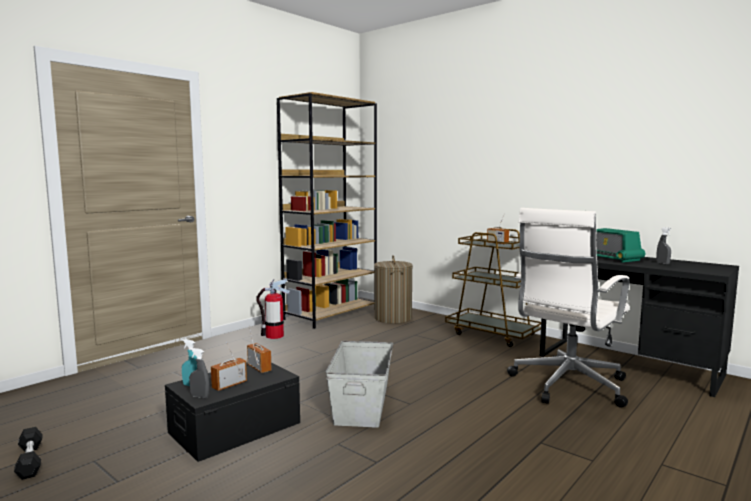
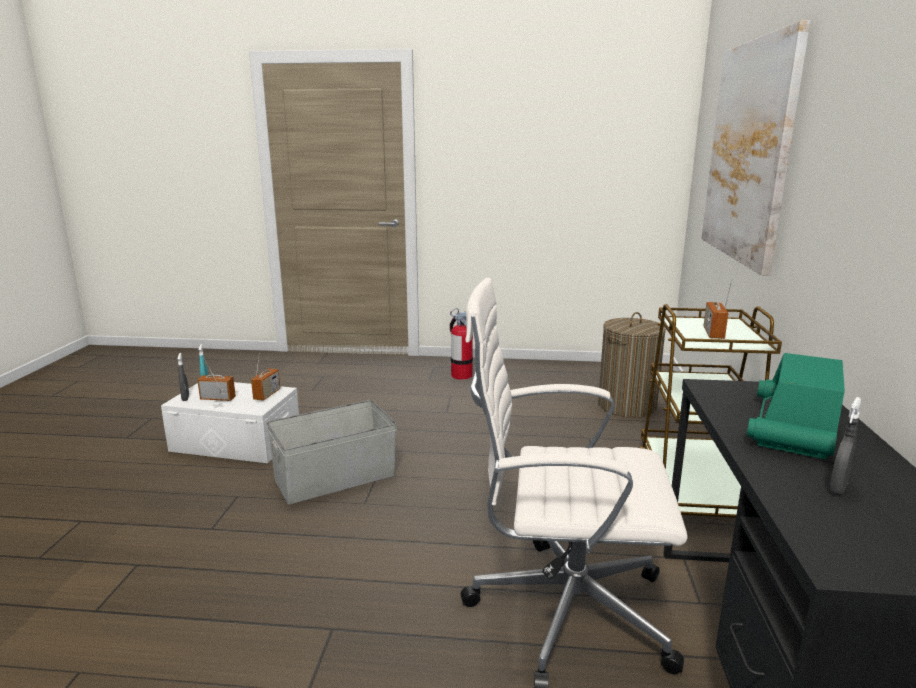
camera: 55 degrees right, 10 degrees up
black dumbbell [14,427,43,480] -> none
black storage box [165,362,300,462] -> white storage box [161,382,299,463]
brown bookcase [277,92,377,329] -> none
none -> picture [701,20,810,276]

